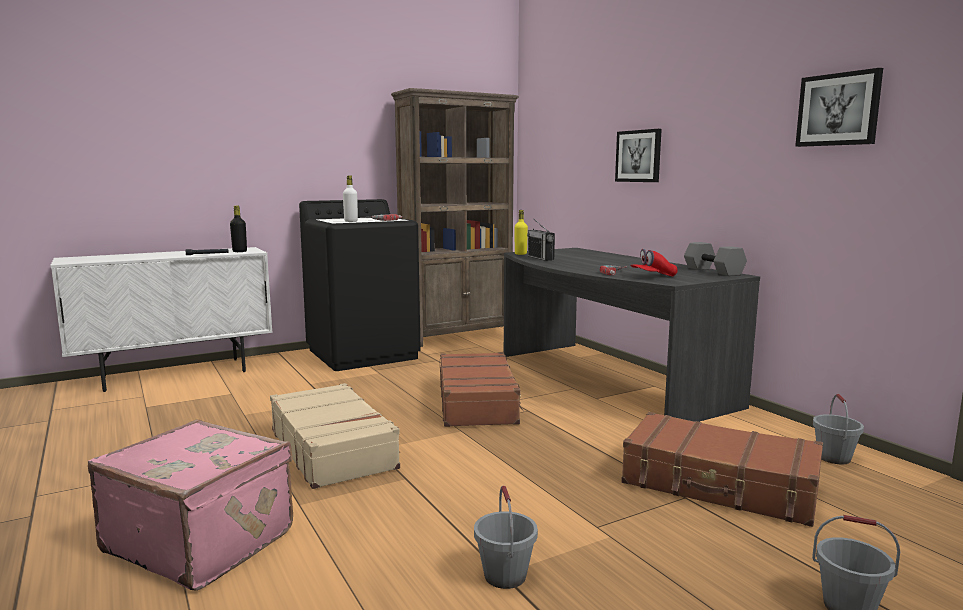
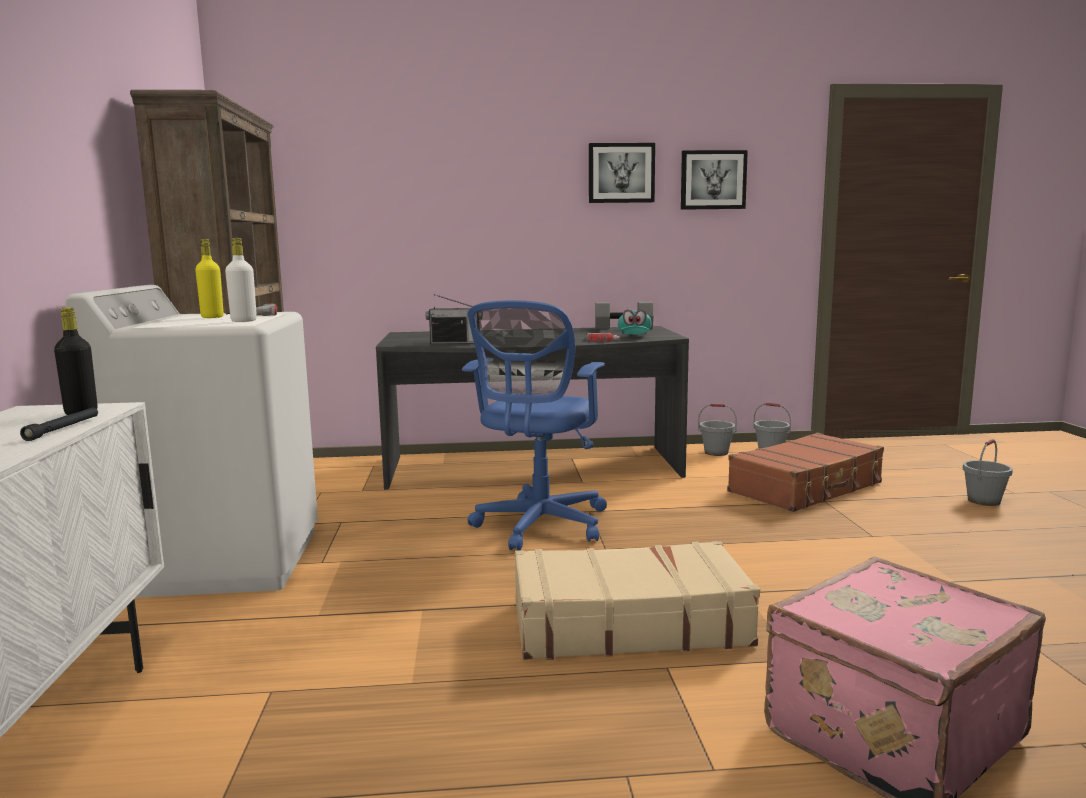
camera: 65 degrees left, 0 degrees up
black washing machine [299,199,421,371] -> white washing machine [65,285,318,598]
brown suitcase [440,352,524,427] -> blue office chair [462,300,607,551]
grey bucket [474,486,538,589] -> grey bucket moved to [698,404,737,456]
yellow bottle [515,210,528,255] -> yellow bottle moved to [195,239,224,318]
picture [615,129,662,182] -> picture moved to [589,143,655,203]
red cap [630,249,677,276] -> turquoise cap [618,309,651,335]

